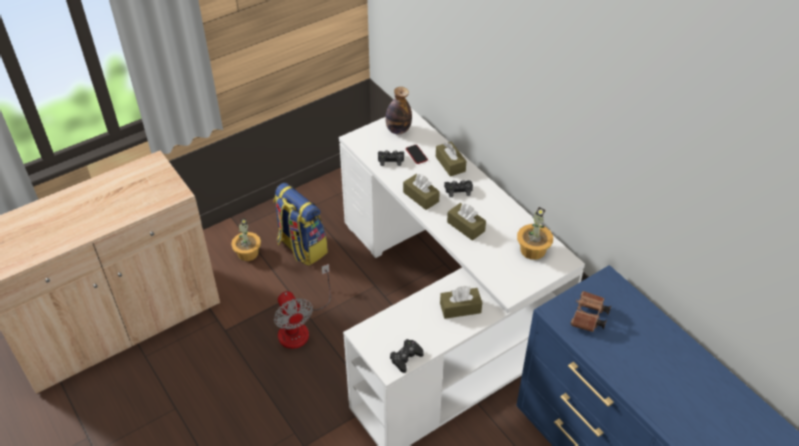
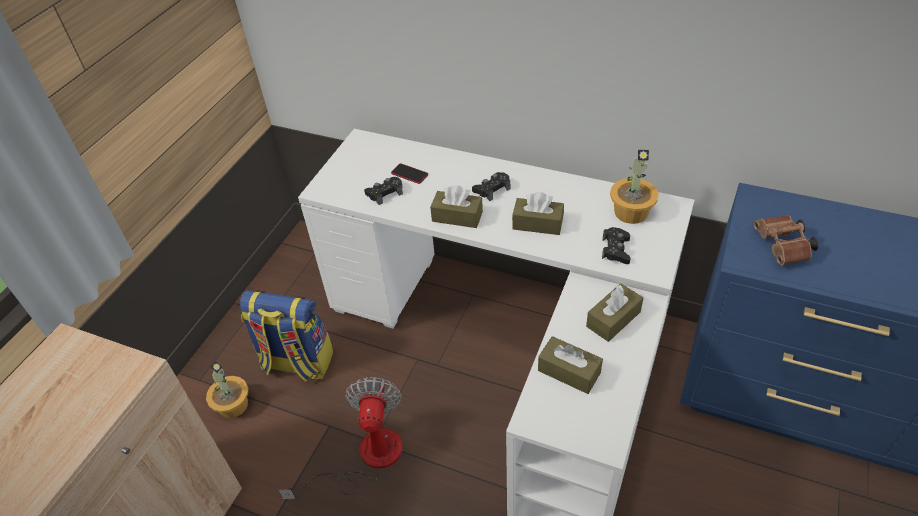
camera: 30 degrees left, 0 degrees up
fan [274,264,331,349] -> fan turned 120 degrees counterclockwise [279,377,403,499]
bottle [385,87,412,135] -> none
black game controller [390,339,424,373] -> black game controller moved to [602,227,630,264]
brown tissue box [436,142,466,177] -> brown tissue box moved to [538,336,603,394]

